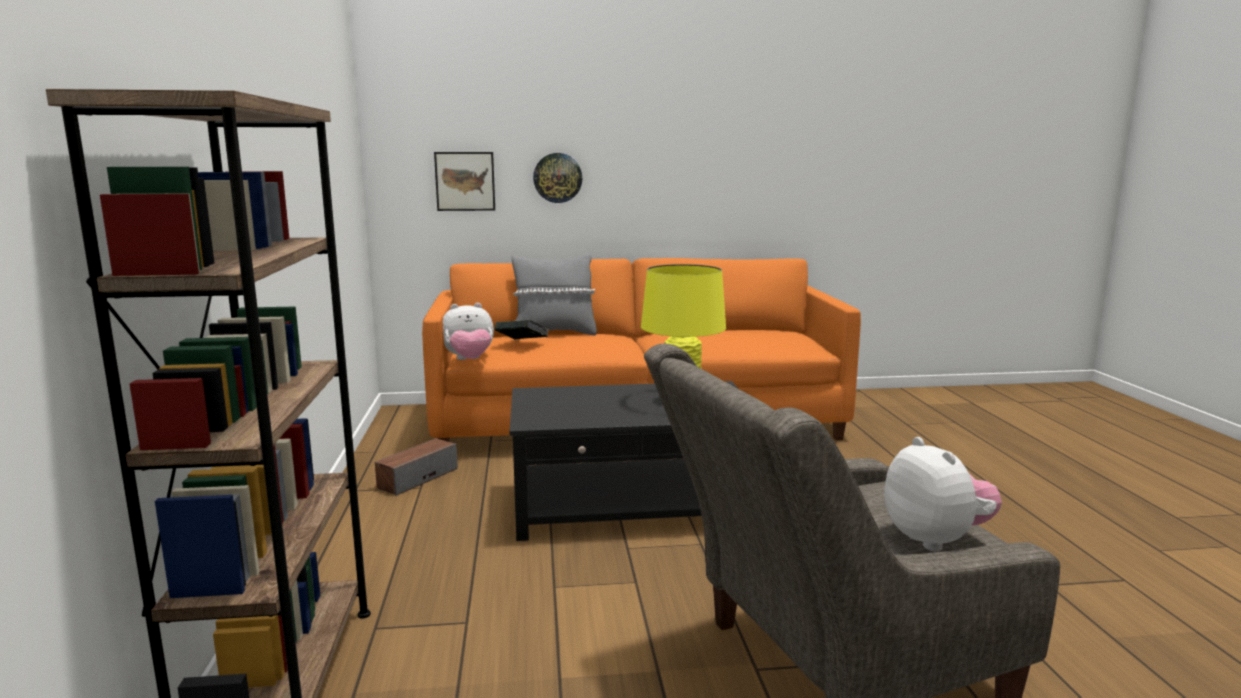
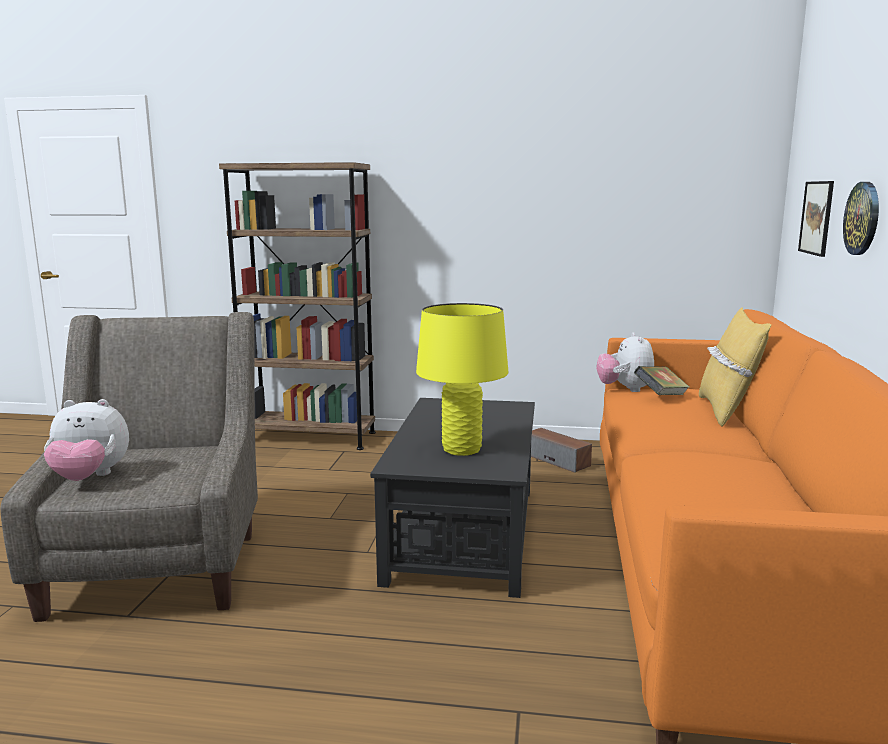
camera: 105 degrees right, 0 degrees up
grey pillow [512,254,597,335] -> yellow pillow [699,307,771,426]

